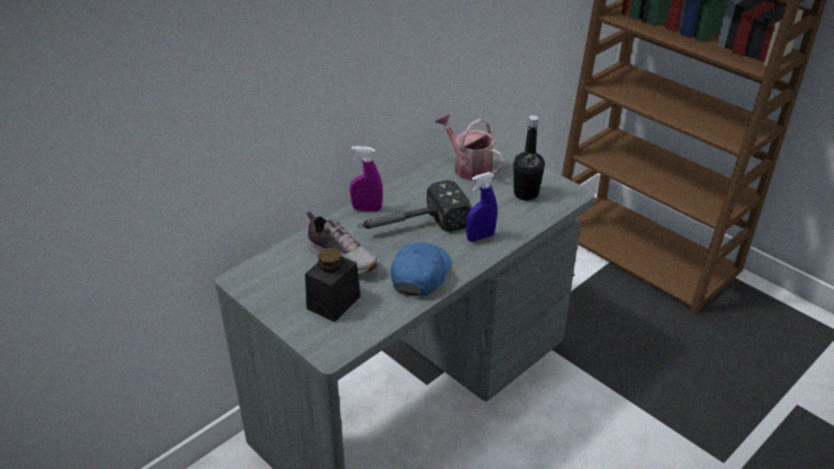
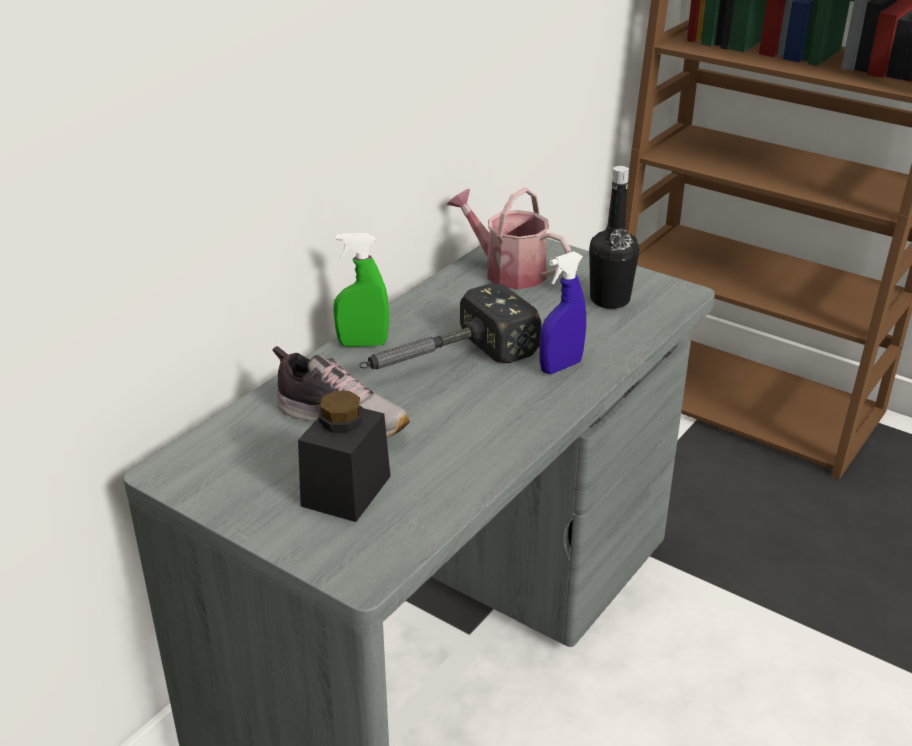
camera: 10 degrees left, 5 degrees down
purple spray bottle [350,146,383,212] -> green spray bottle [333,233,389,347]
blue cap [391,242,452,297] -> none

